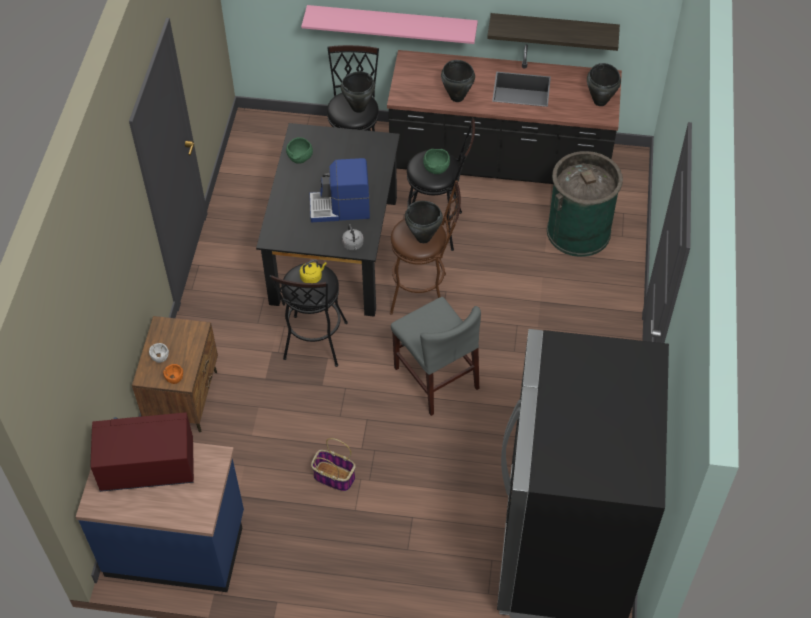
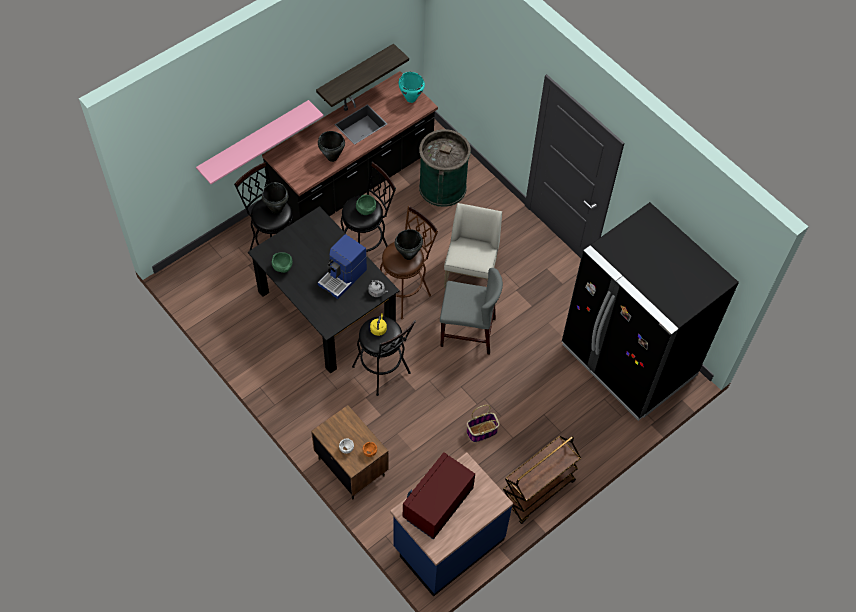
camera: 50 degrees left, 5 degrees up
black cooking pot [587,63,621,106] -> turquoise cooking pot [398,72,425,103]
none -> white chair [444,203,502,288]
none -> brown cart [503,436,581,524]

